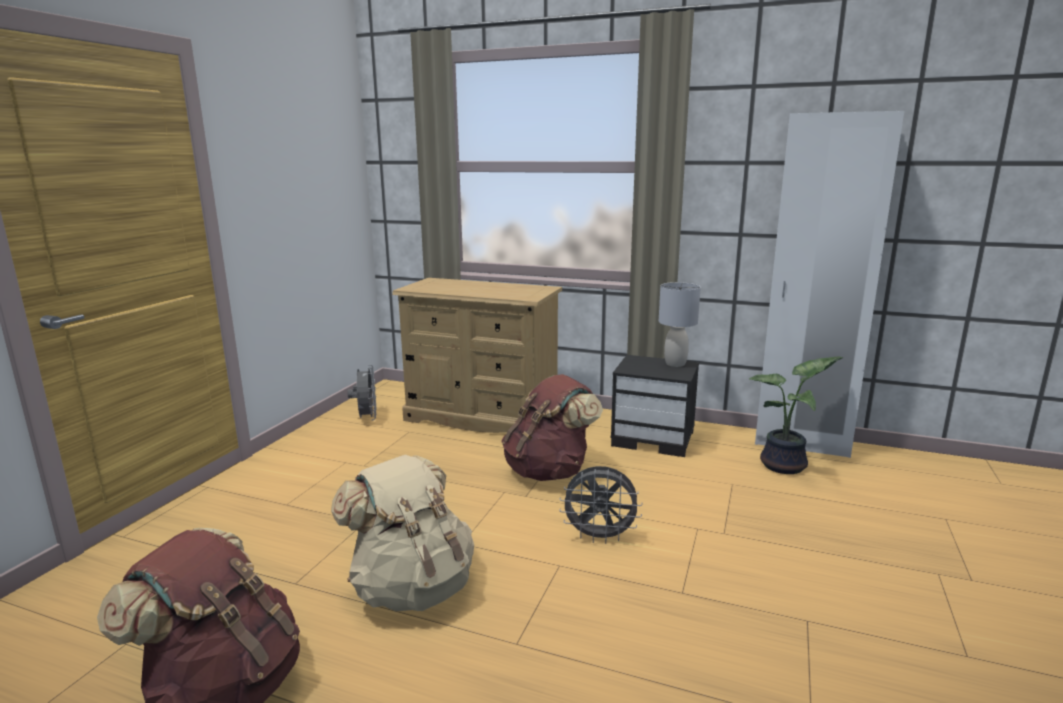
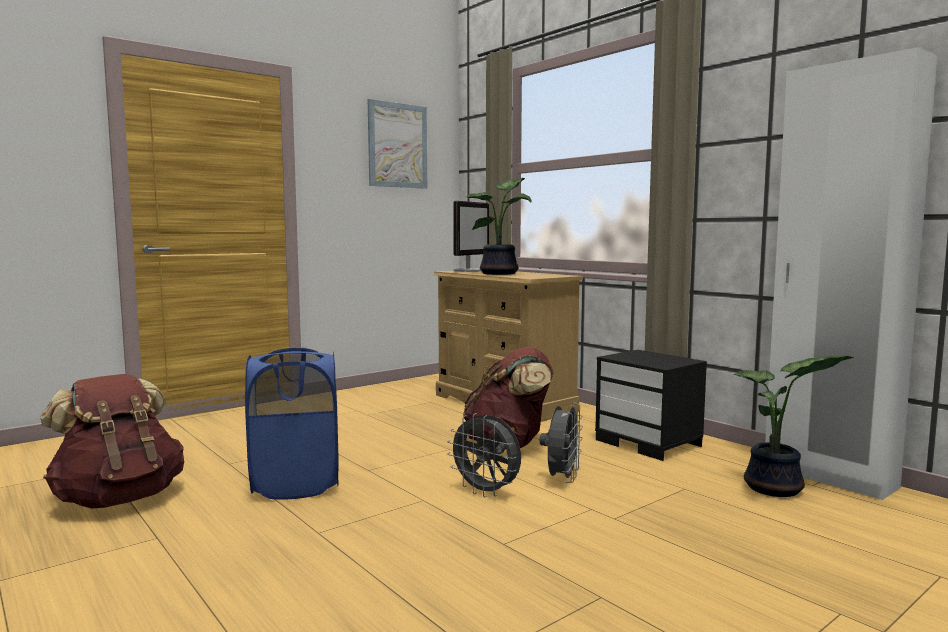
camera: 30 degrees right, 10 degrees down
beige backpack [331,455,474,611] -> blue laundry basket [245,348,338,500]
grey fan [348,365,377,421] -> grey fan moved to [539,402,583,483]
grey table lamp [659,282,701,367] -> none
none -> picture [368,99,427,189]
none -> monitor [453,201,489,272]
none -> potted plant [466,178,531,275]

